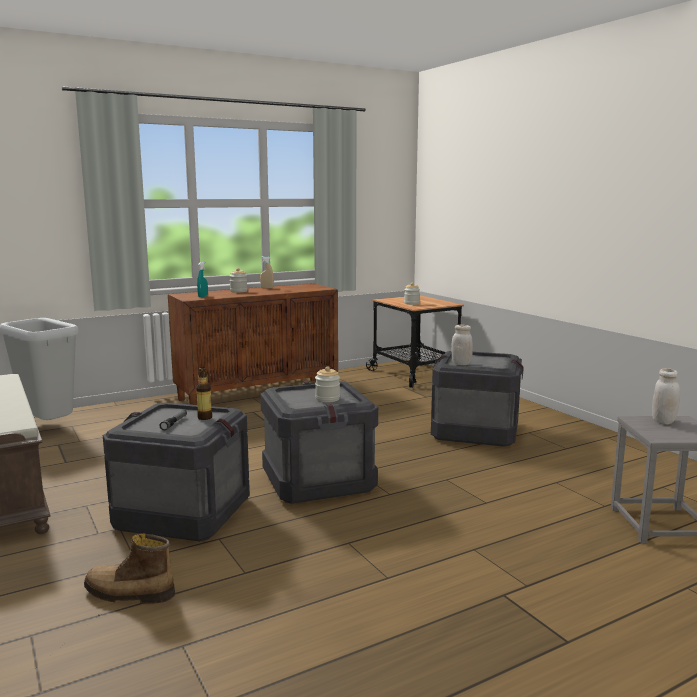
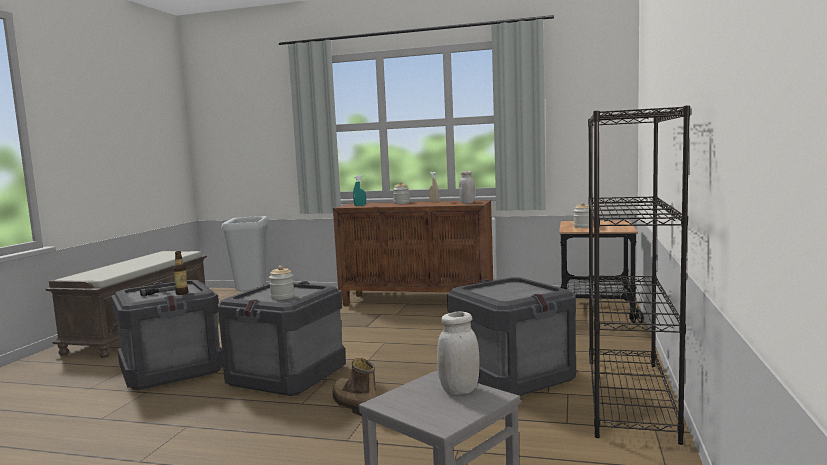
camera: 45 degrees right, 5 degrees down
boot [84,533,175,603] -> boot moved to [332,358,377,416]
white jar [451,325,473,365] -> white jar moved to [459,171,475,204]
none -> black bookcase [588,105,690,445]

